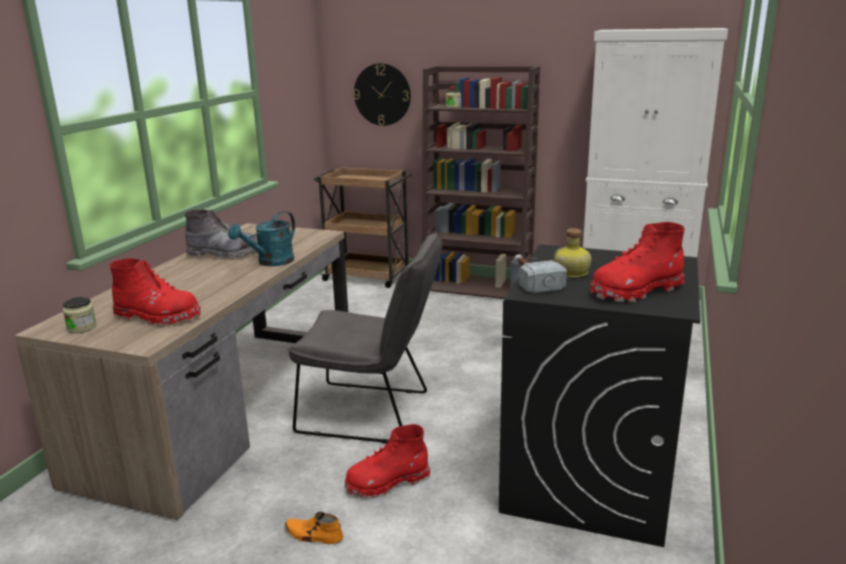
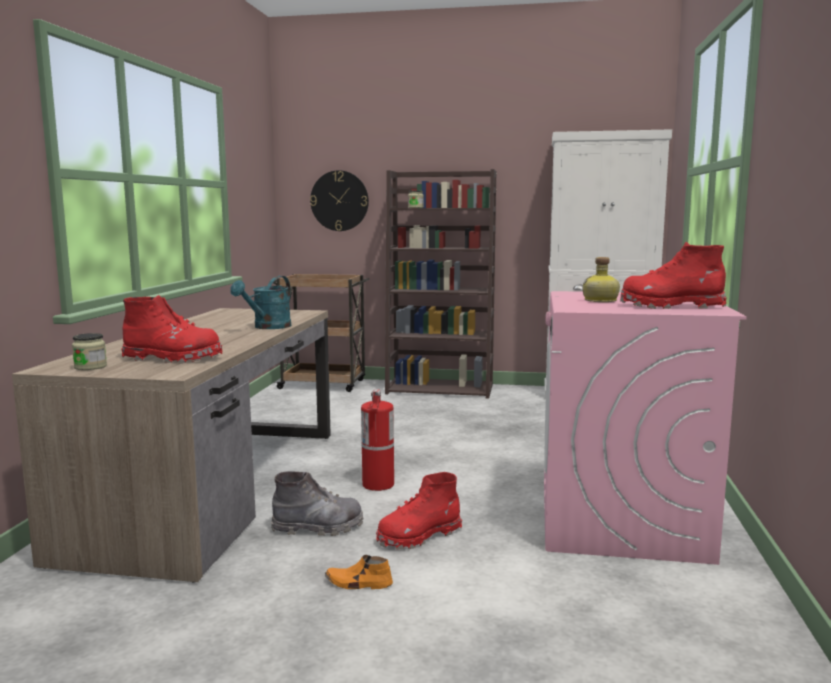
camera: 10 degrees left, 10 degrees down
grey boot [184,209,258,260] -> grey boot moved to [271,471,363,536]
grey chair [288,232,443,444] -> fire extinguisher [361,389,394,491]
black washing machine [499,244,700,547] -> pink washing machine [544,291,747,565]
hammer [515,254,567,294] -> none
red boot [590,222,685,302] -> red boot turned 45 degrees clockwise [620,242,727,309]

